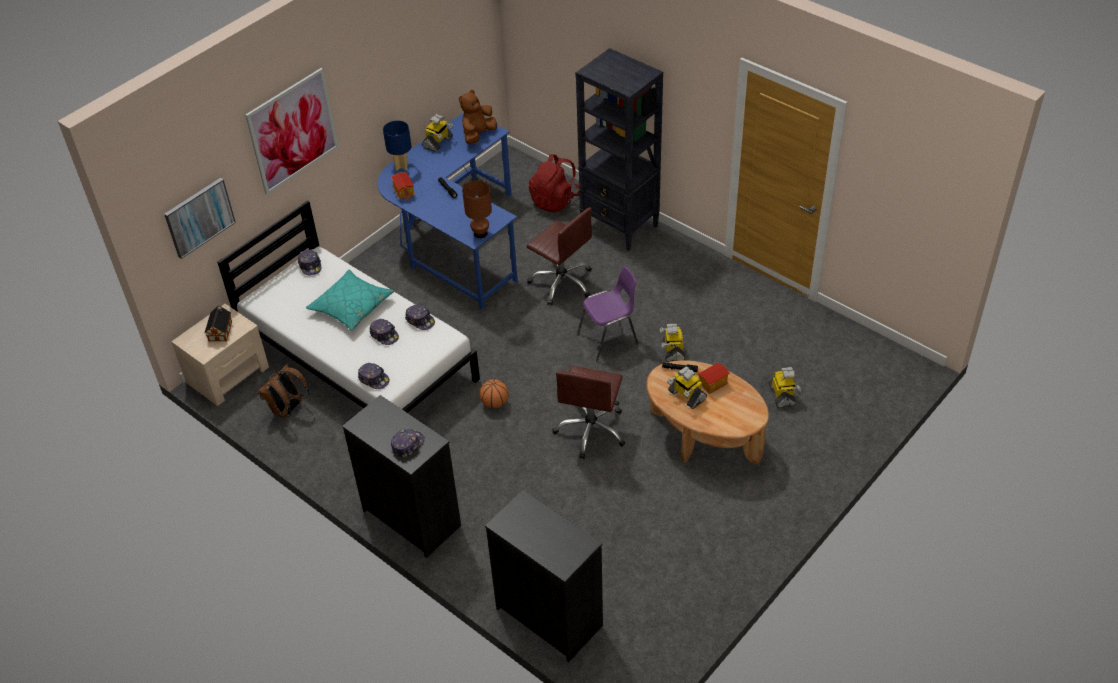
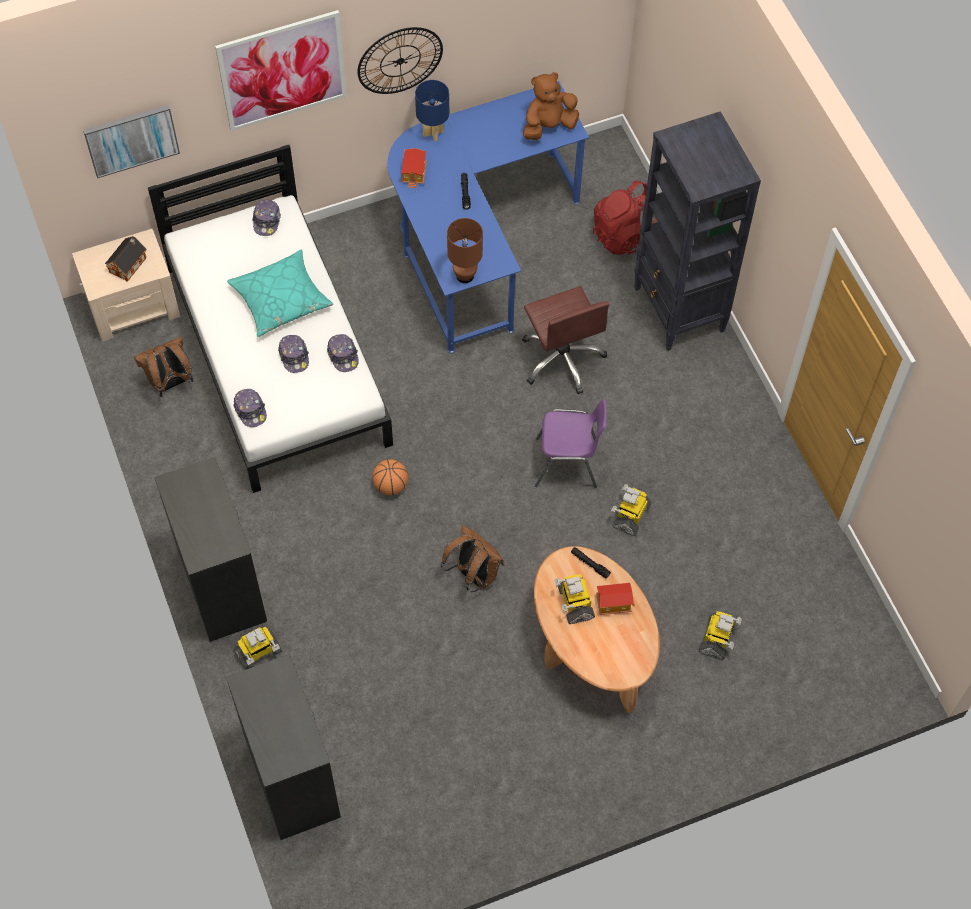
camera: 25 degrees right, 15 degrees up
cap [391,429,425,458] -> none
toy robot [422,114,454,152] -> toy robot moved to [233,626,282,670]
brown office chair [553,366,625,459] -> brown backpack [441,525,504,592]
none -> wall clock [357,27,443,94]

